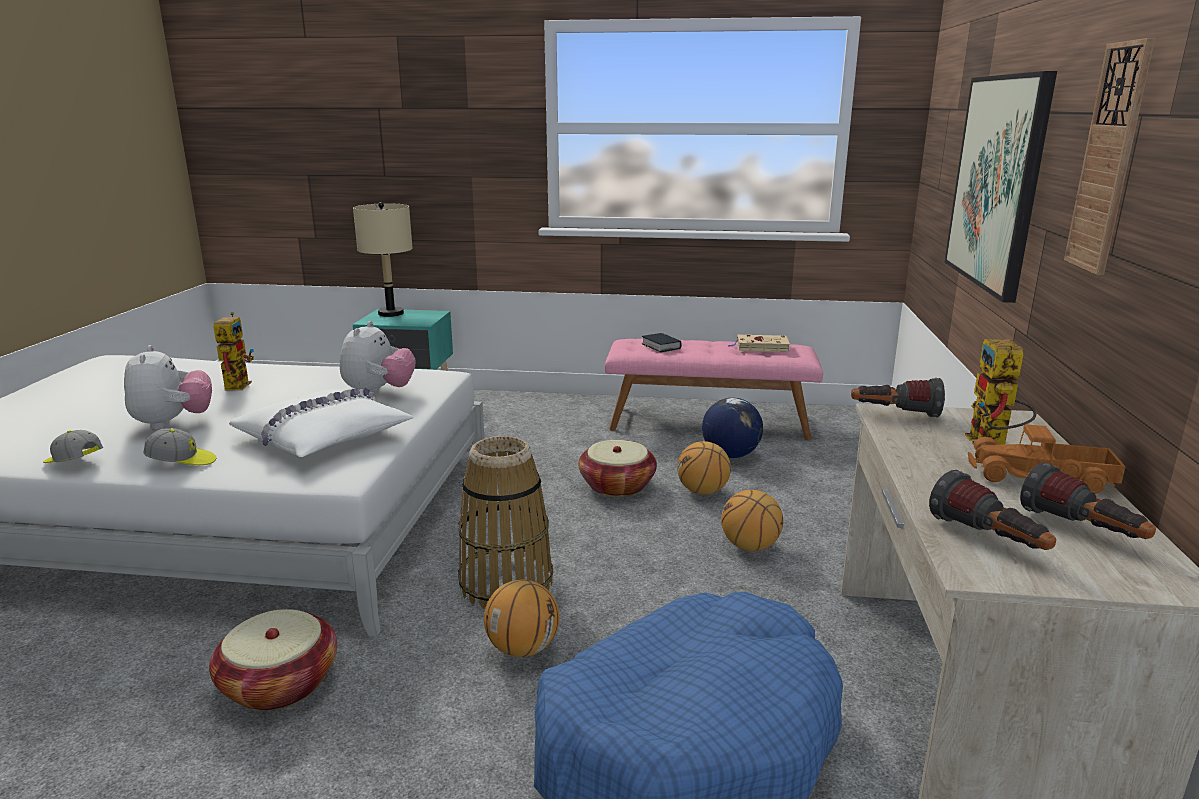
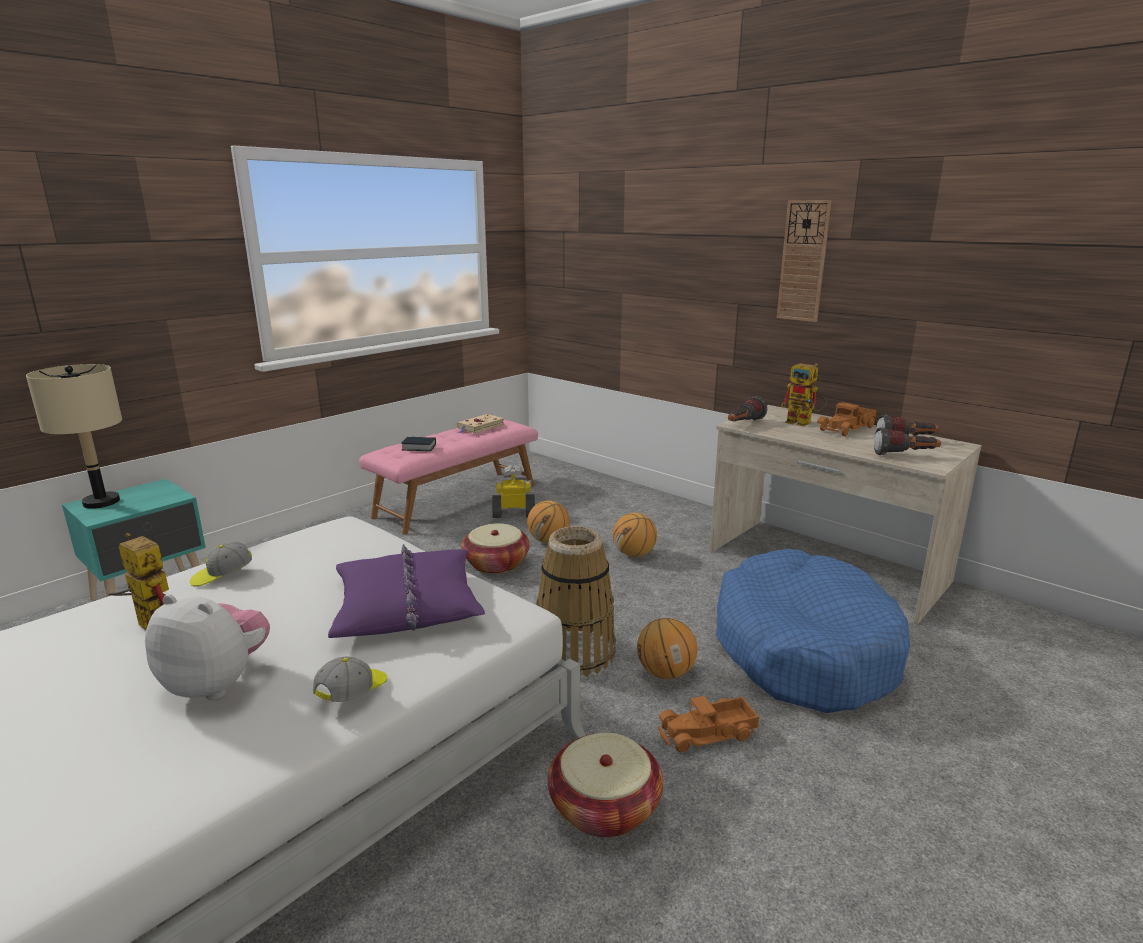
camera: 55 degrees left, 0 degrees up
cap [43,430,103,463] -> cap moved to [190,541,252,586]
white pillow [229,388,413,457] -> purple pillow [328,544,485,638]
plush toy [340,321,415,392] -> none
globe [702,398,763,458] -> toy robot [492,465,535,518]
picture [944,71,1057,303] -> none
none -> toy truck [658,696,759,752]

